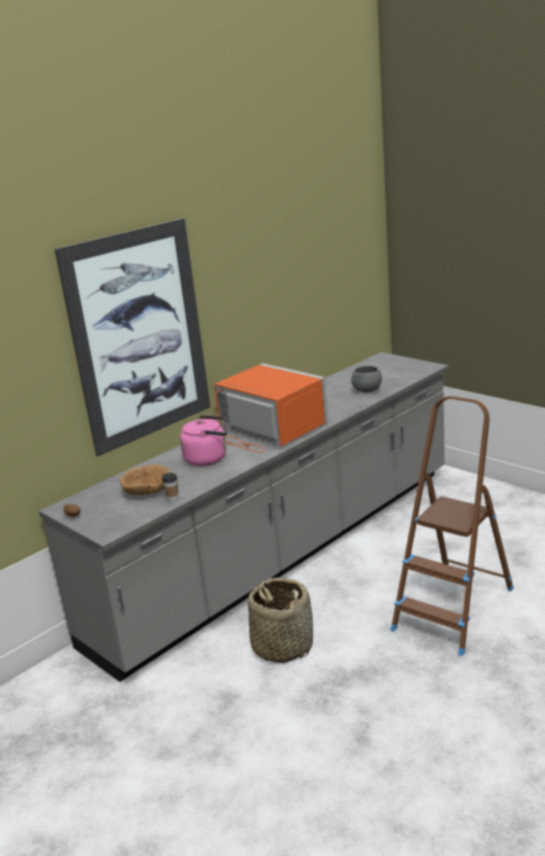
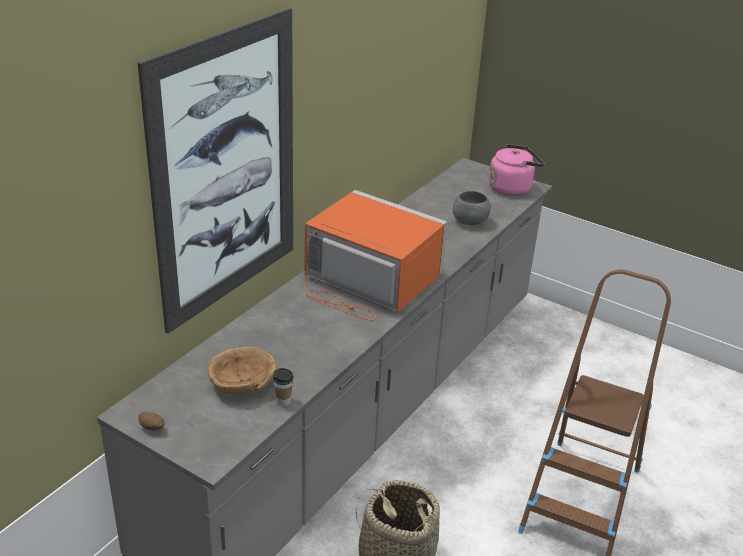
camera: 15 degrees left, 10 degrees up
pink kettle [180,415,227,466] -> pink kettle moved to [489,144,545,196]

